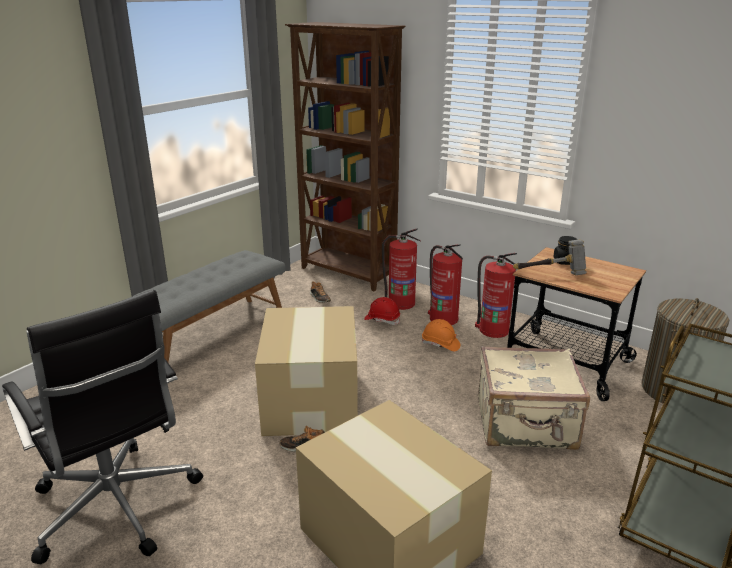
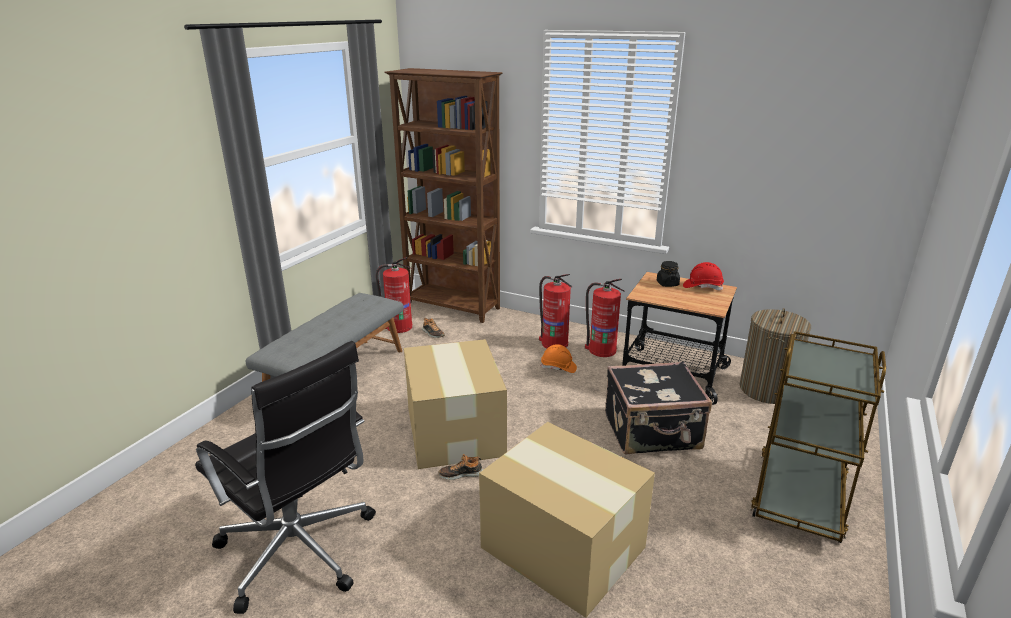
camera: 10 degrees left, 0 degrees up
red hard hat [364,297,400,325] -> red hard hat moved to [683,262,724,290]
fire extinguisher [382,228,421,310] -> fire extinguisher moved to [376,257,413,333]
beige suitcase [478,346,590,450] -> black suitcase [605,361,712,455]
hammer [513,239,587,275] -> none

